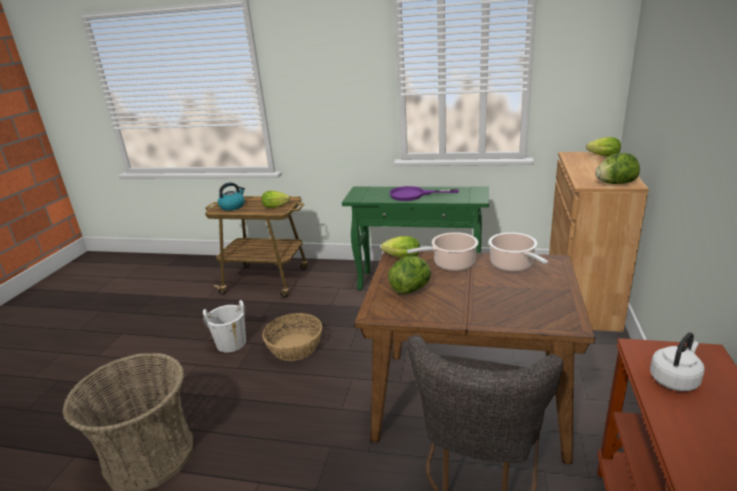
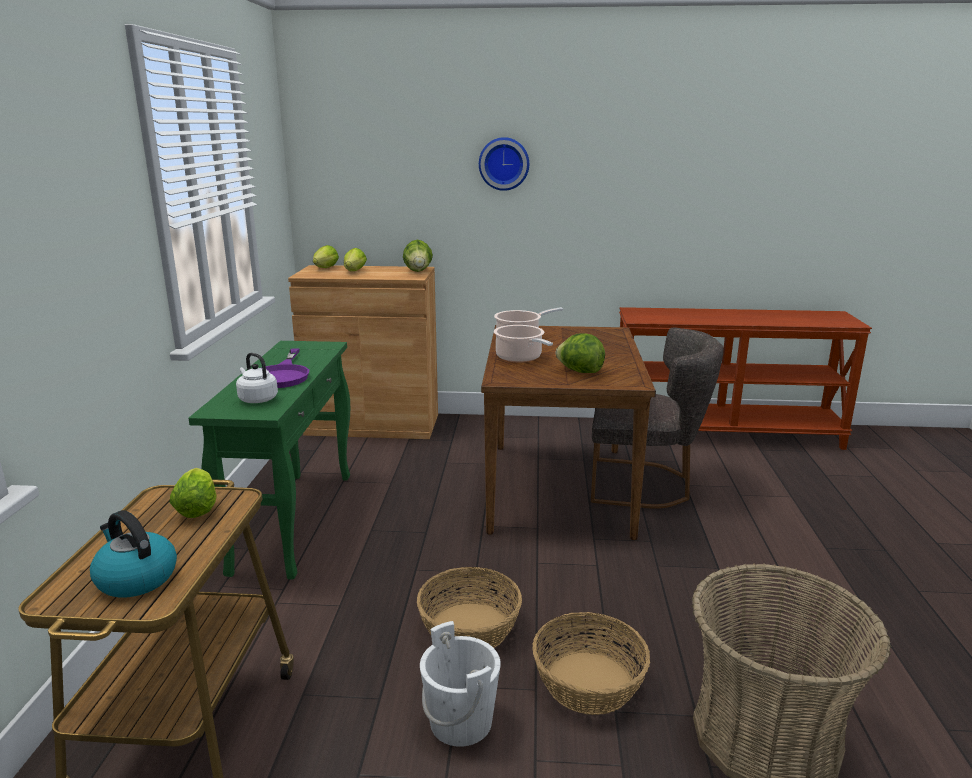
camera: 100 degrees left, 5 degrees down
lettuce [381,236,420,258] -> lettuce moved to [344,248,367,271]
white kettle [650,332,705,391] -> white kettle moved to [236,353,278,403]
none -> wall clock [479,137,529,191]
none -> basket [532,612,650,715]

